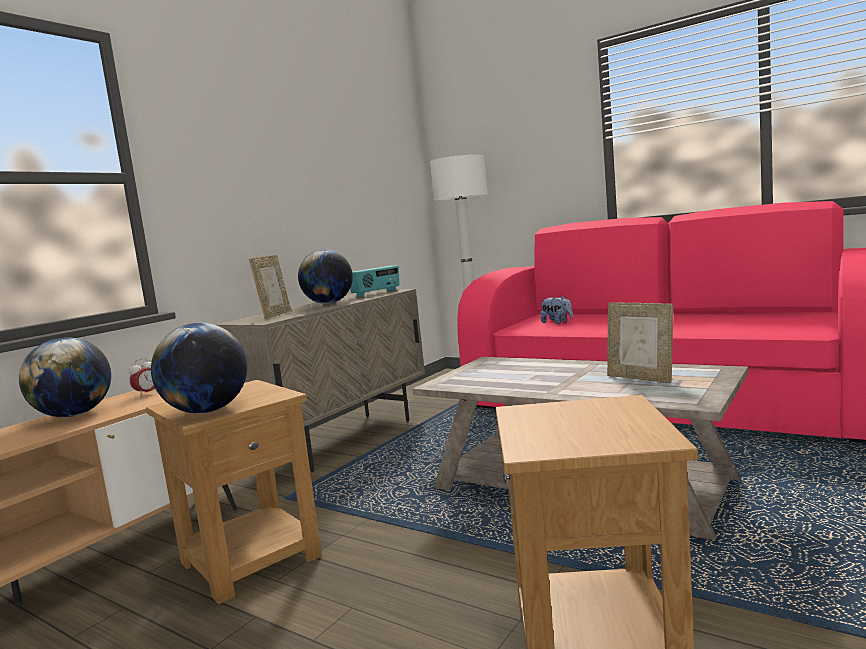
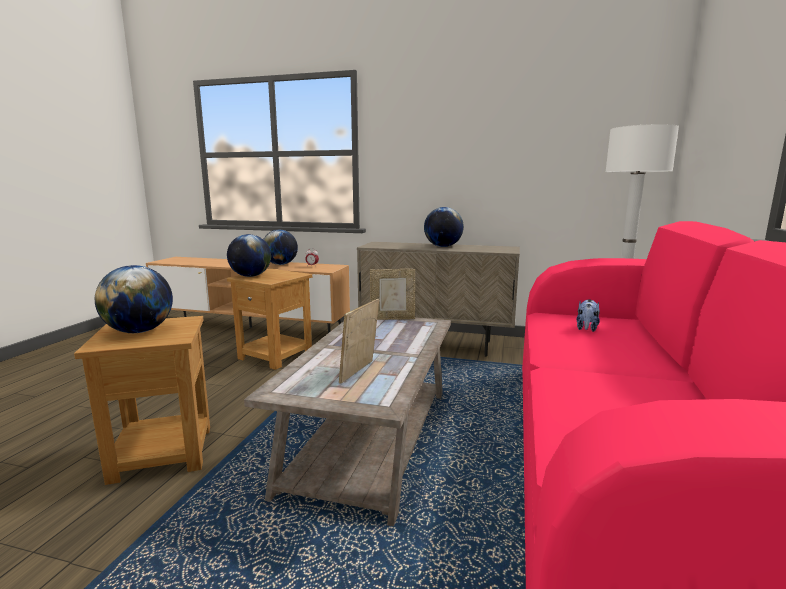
camera: 70 degrees right, 5 degrees up
picture frame [249,255,291,319] -> picture frame moved to [370,269,415,320]
radio [350,265,399,297] -> none
none -> globe [95,265,173,333]

